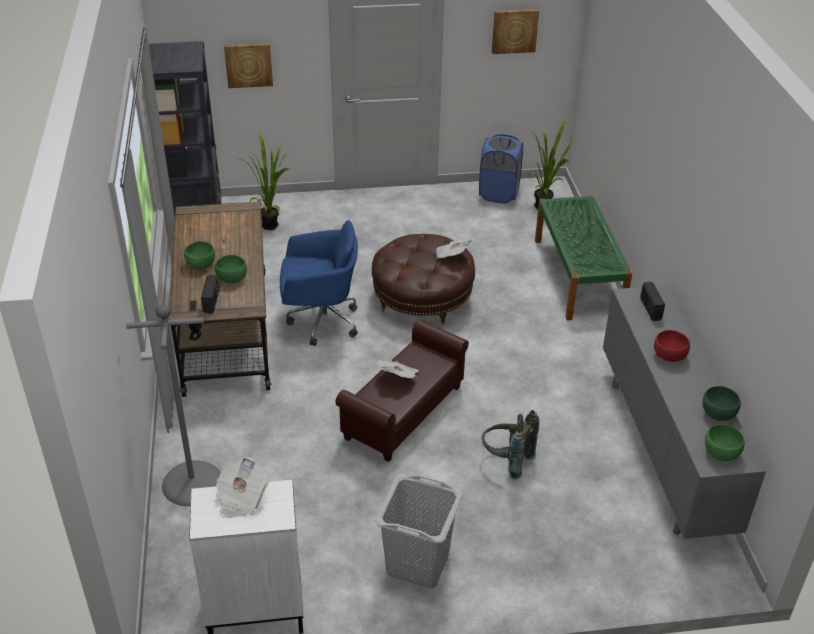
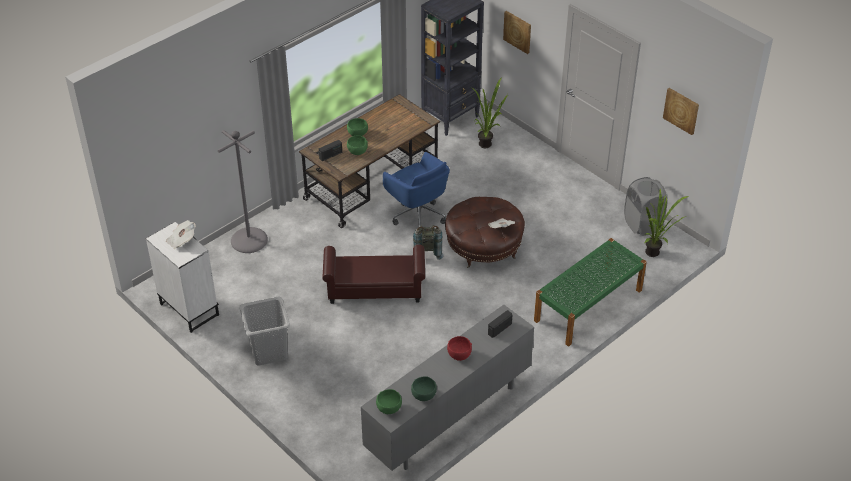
camera: 55 degrees right, 5 degrees up
newspaper [377,360,419,379] -> none
blue laundry basket [479,134,523,203] -> grey laundry basket [624,177,667,236]
grey backpack [482,410,539,479] -> grey backpack moved to [413,225,444,260]

